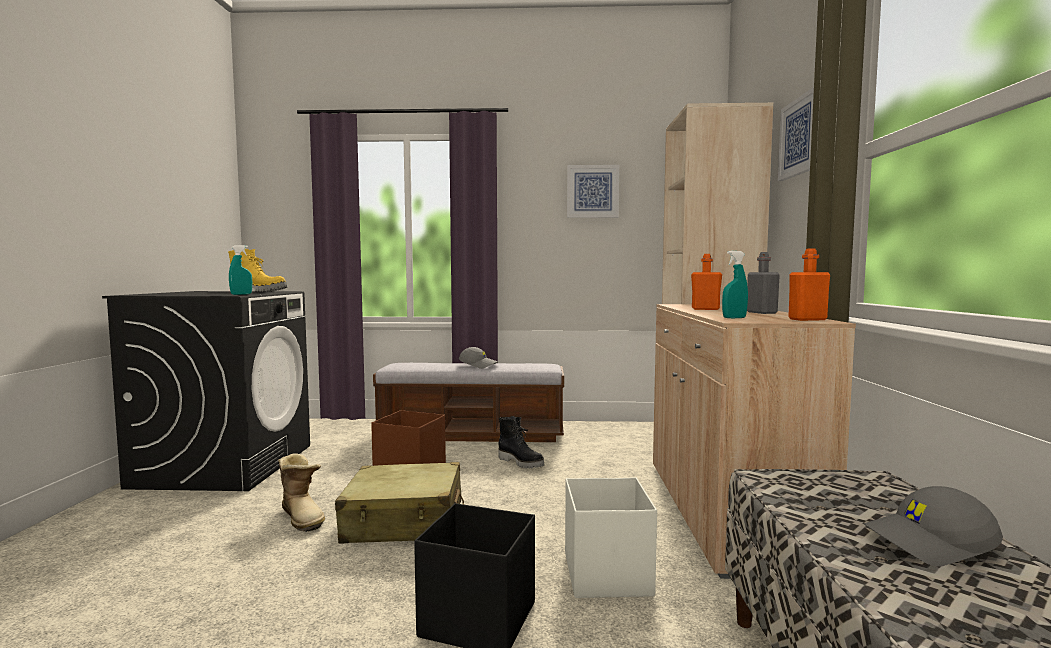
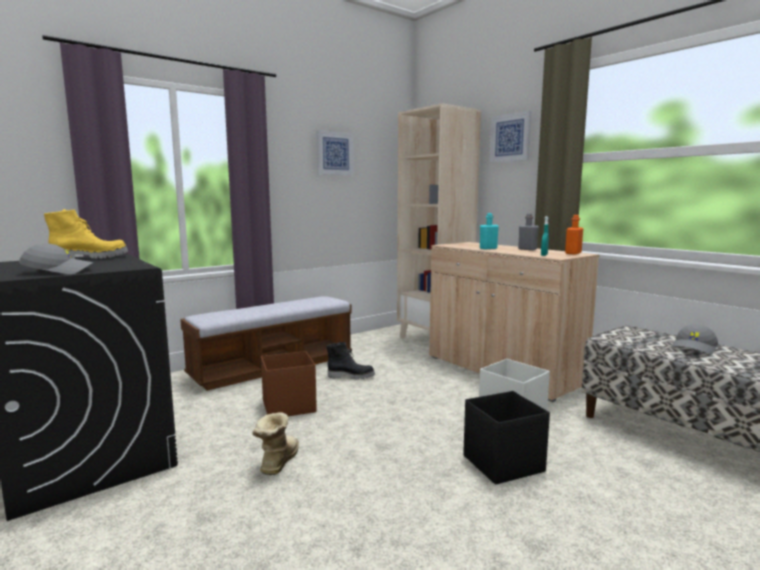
camera: 40 degrees left, 5 degrees up
turquoise spray bottle [229,245,252,295] -> none
boot [278,453,325,532] -> boot turned 90 degrees counterclockwise [252,412,299,475]
beige suitcase [335,462,464,544] -> none
grey cap [459,347,498,369] -> grey cap moved to [19,243,94,274]
orange bottle [691,254,722,310] -> turquoise bottle [480,213,499,249]

